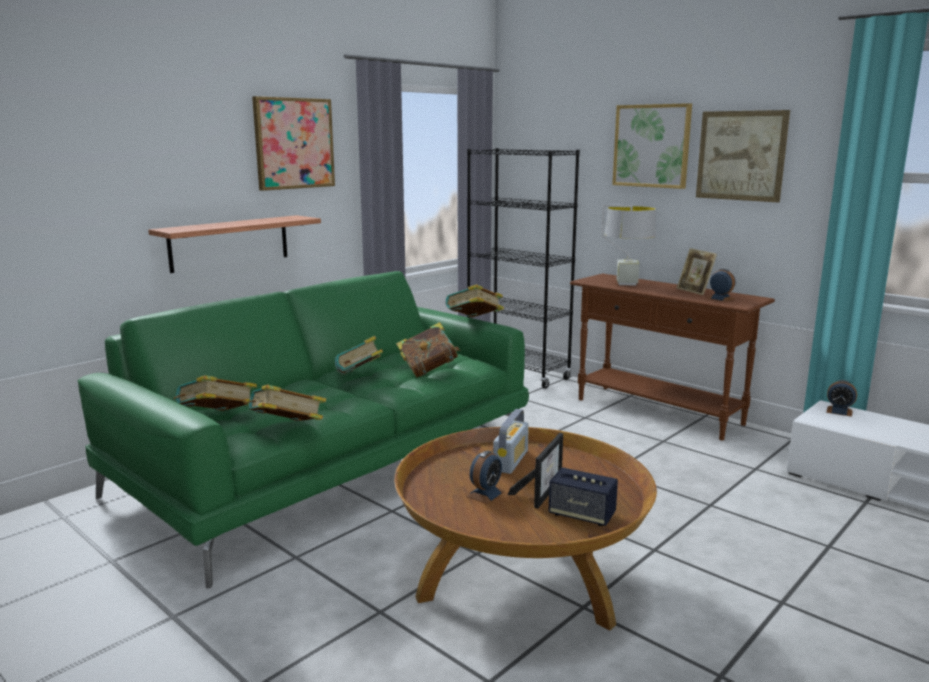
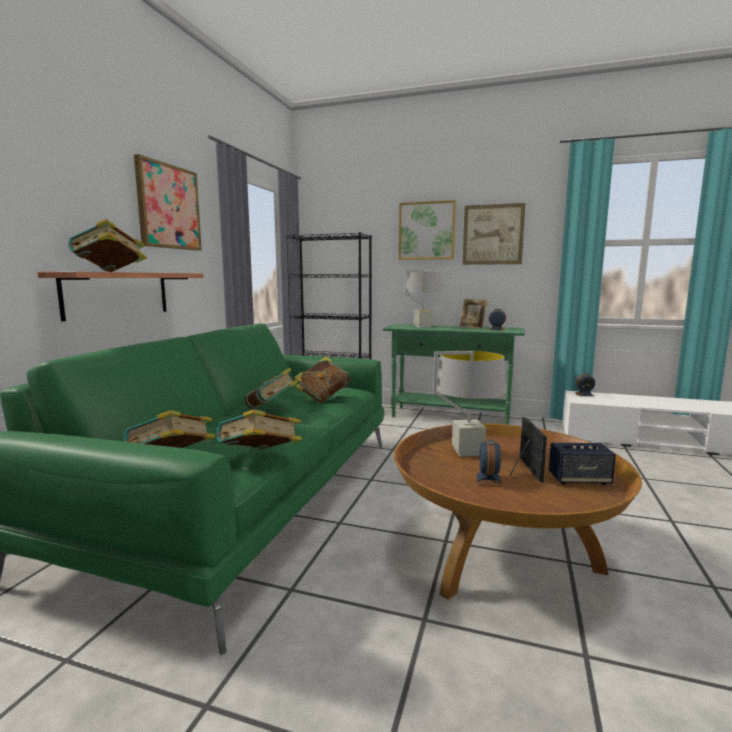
camera: 25 degrees left, 5 degrees down
book [446,284,504,317] -> book moved to [68,219,147,272]
radio [493,409,529,474] -> grey table lamp [433,351,505,457]
brown console table [570,273,775,441] -> green console table [383,324,525,425]

